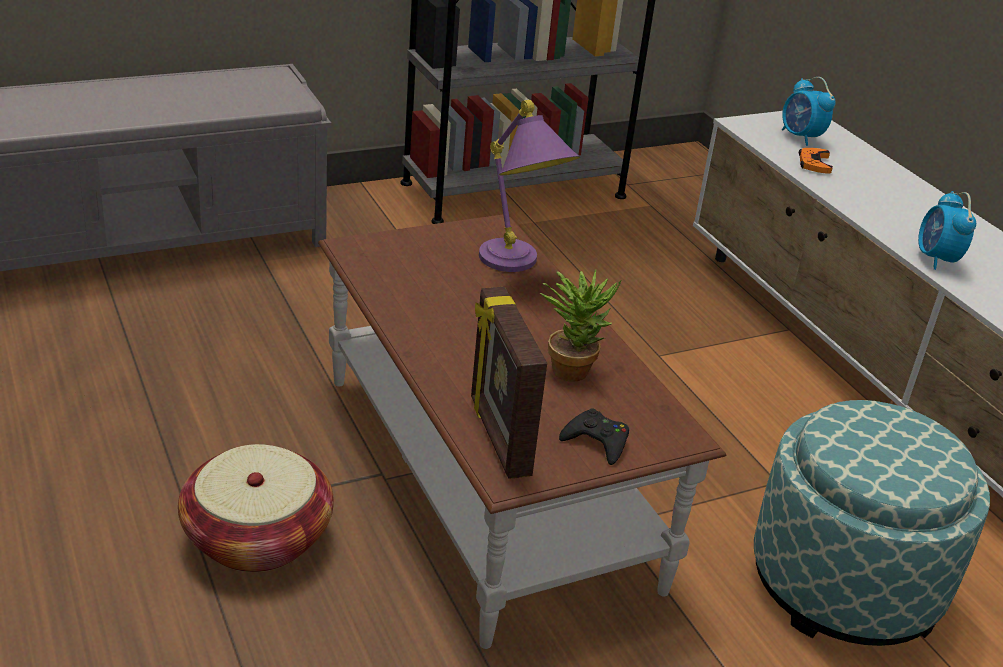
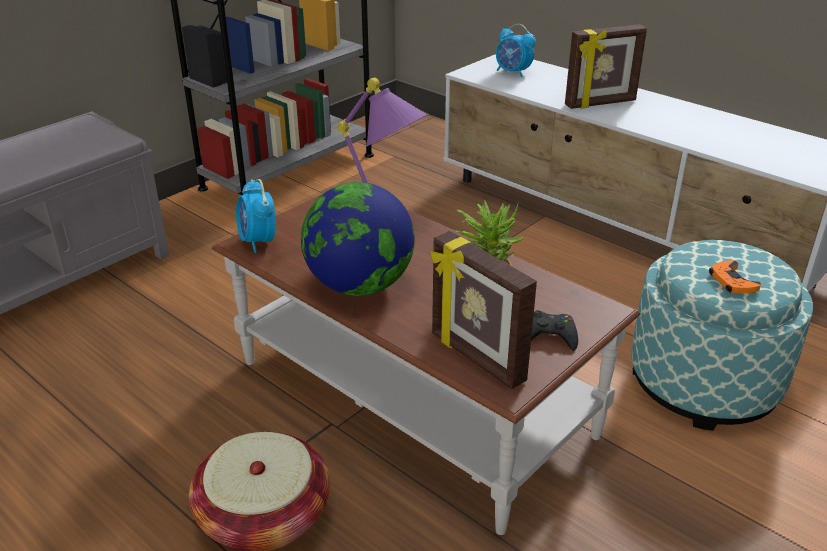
camera: 20 degrees left, 0 degrees up
orange game controller [799,148,833,174] -> orange game controller moved to [709,260,761,293]
alarm clock [918,191,976,270] -> alarm clock moved to [236,179,276,253]
none -> globe [301,182,415,296]
none -> picture frame [565,24,647,109]

